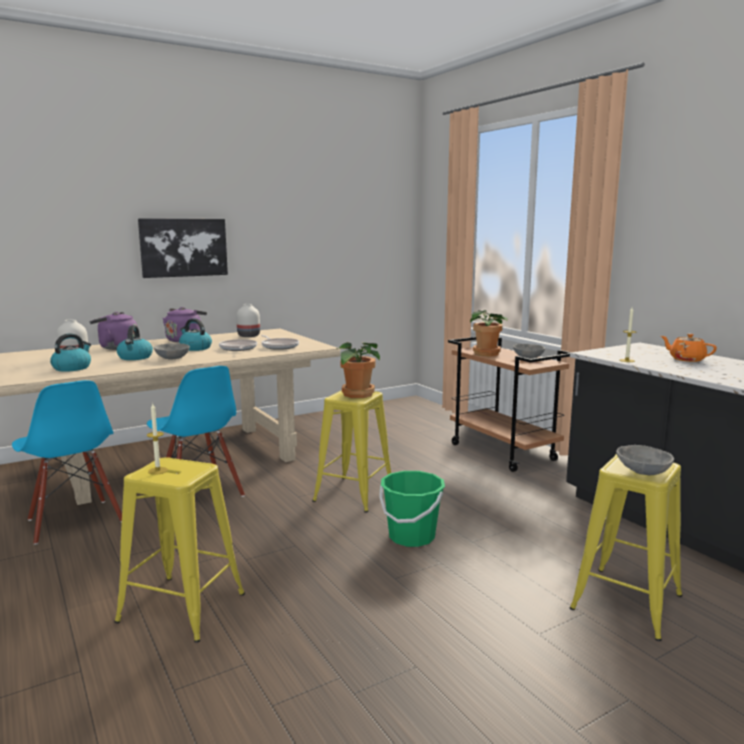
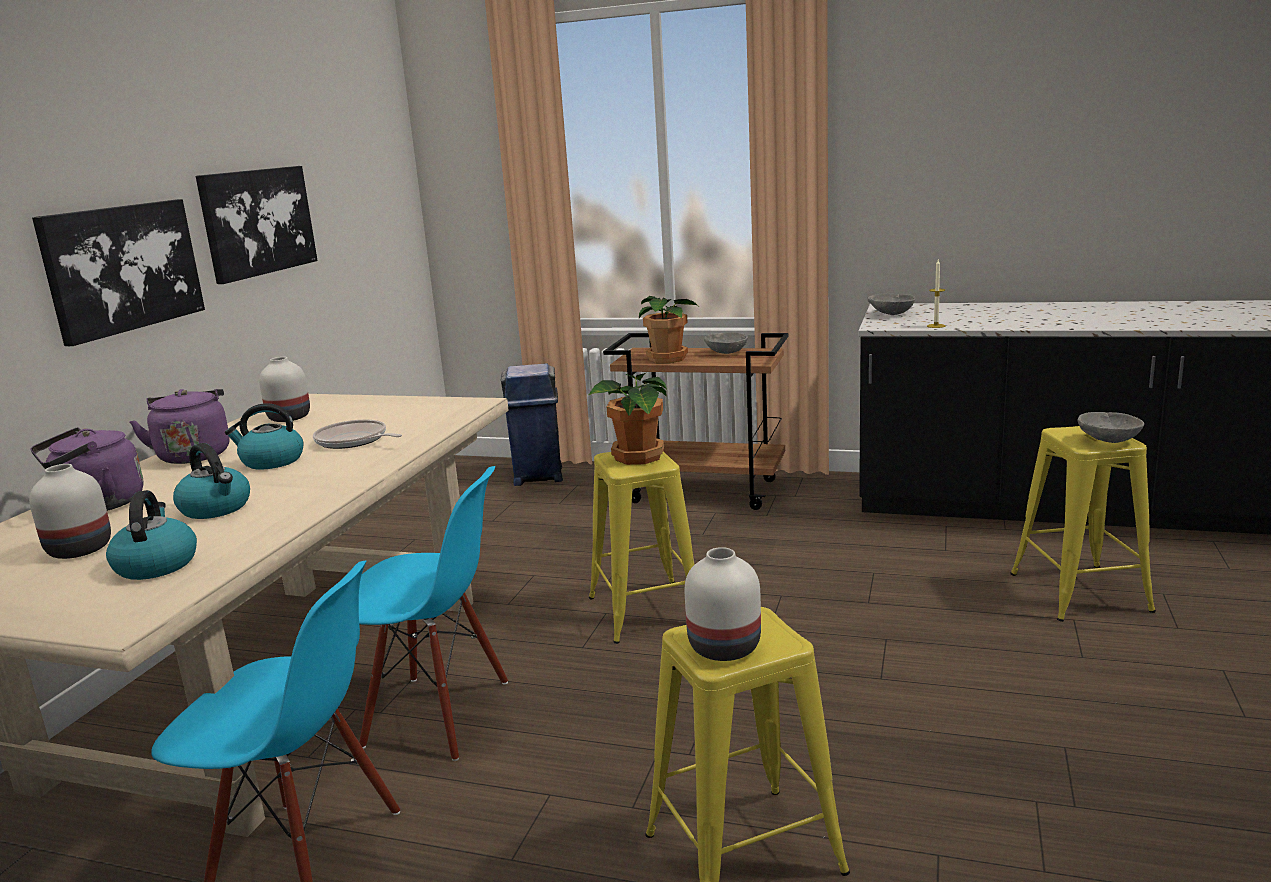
camera: 40 degrees left, 5 degrees up
candle [146,403,168,475] -> white vase [685,547,761,661]
grey bowl [154,343,190,360] -> grey bowl moved to [867,293,915,315]
frying pan [261,335,299,350] -> none
green bucket [379,471,445,547] -> none
orange teapot [661,334,717,362] -> none
none -> picture [196,166,318,284]
none -> blue trash can [501,363,563,486]

